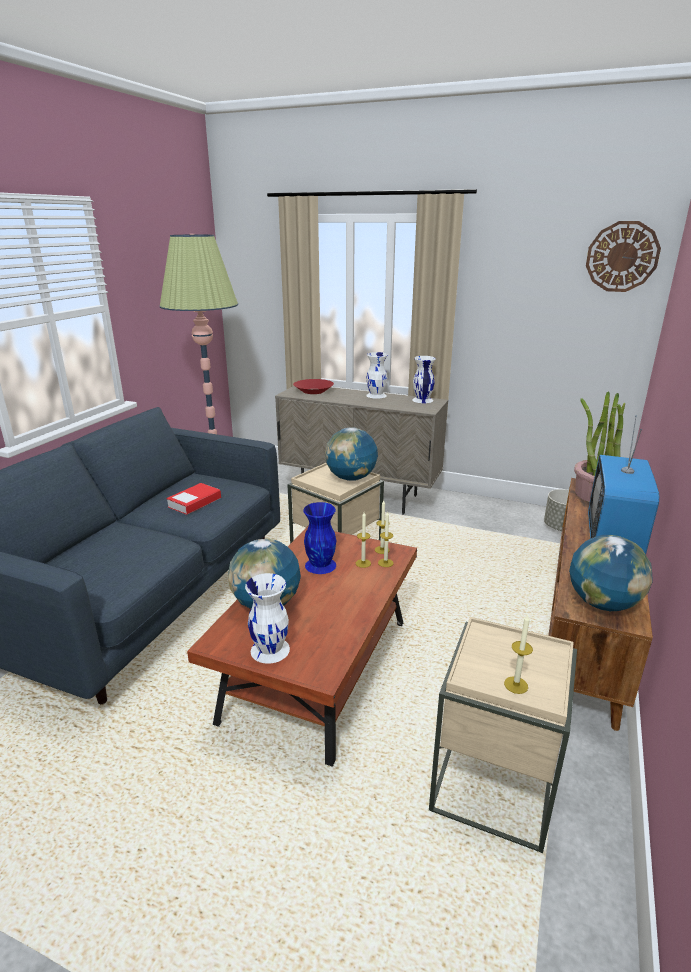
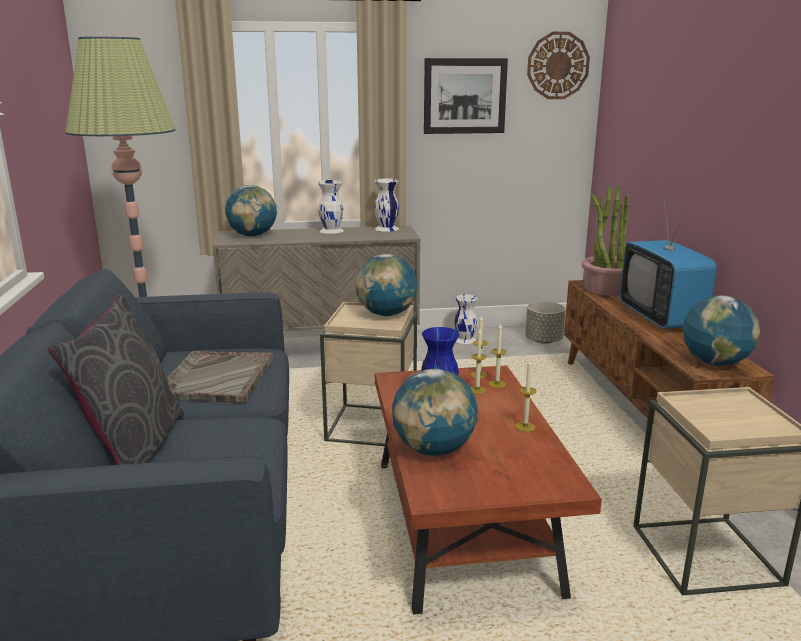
camera: 30 degrees left, 5 degrees down
book [166,483,221,515] -> grey tray [166,351,273,403]
white vase [245,573,290,664] -> white vase moved to [455,294,478,344]
red bowl [293,379,334,394] -> globe [225,185,277,237]
candle [504,615,533,694] -> candle moved to [515,360,537,432]
none -> grey pillow [48,293,184,465]
none -> picture [424,58,508,134]

